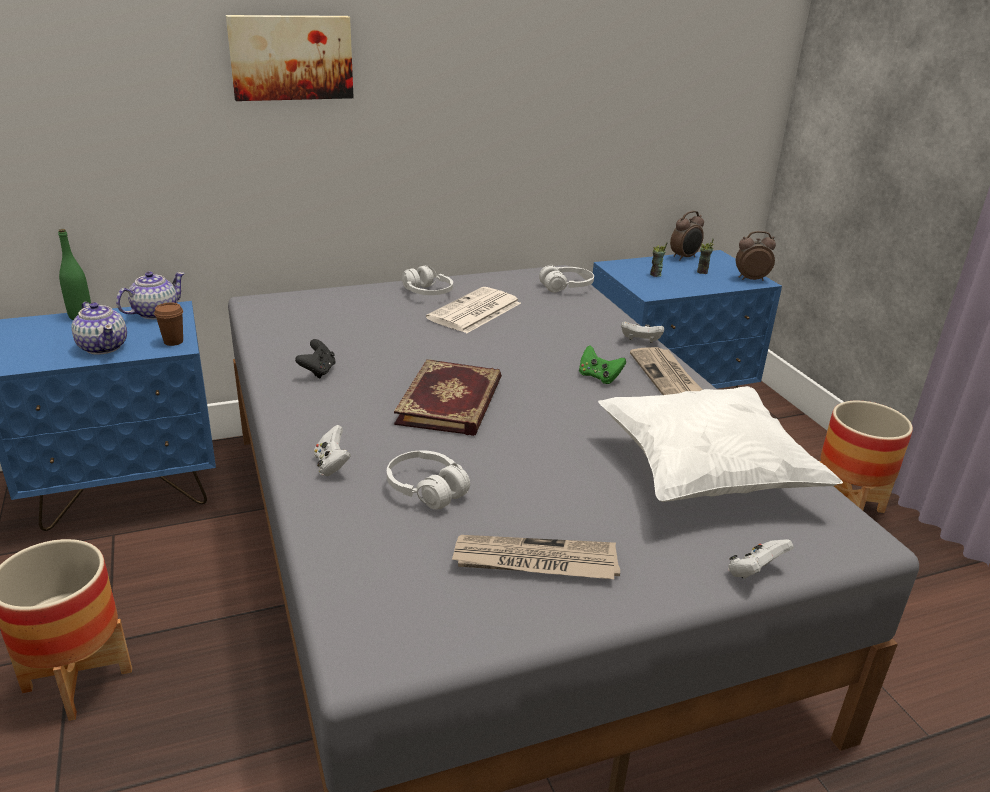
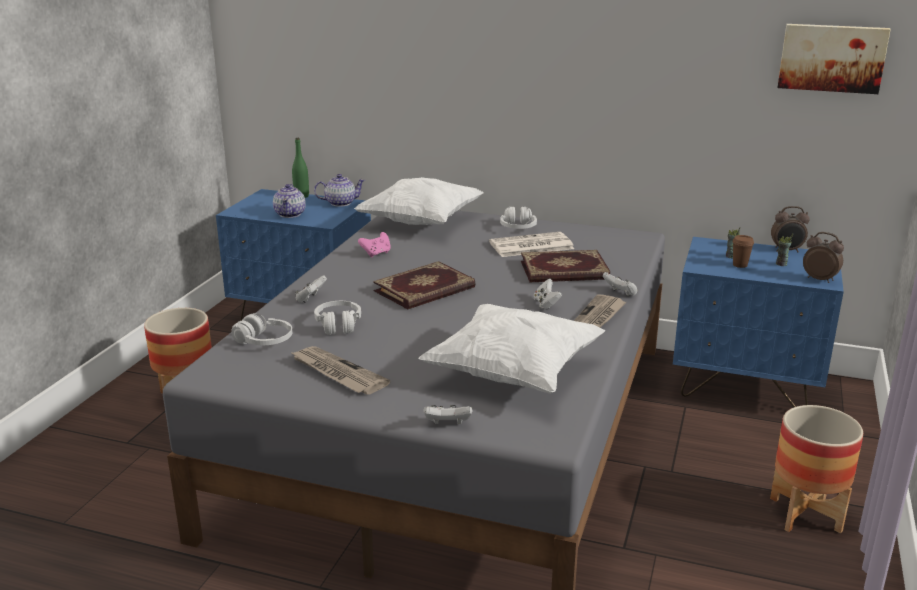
camera: 40 degrees right, 5 degrees down
brown cup [154,303,183,346] -> brown cup moved to [732,235,754,268]
picture [226,15,354,101] -> picture moved to [777,24,891,94]
black game controller [295,339,336,378] -> pink game controller [358,232,391,257]
white headphones [539,264,594,292] -> white headphones moved to [231,313,293,345]
green game controller [579,345,626,384] -> white game controller [534,279,562,310]
none -> white pillow [354,177,484,225]
none -> book [521,250,610,282]

